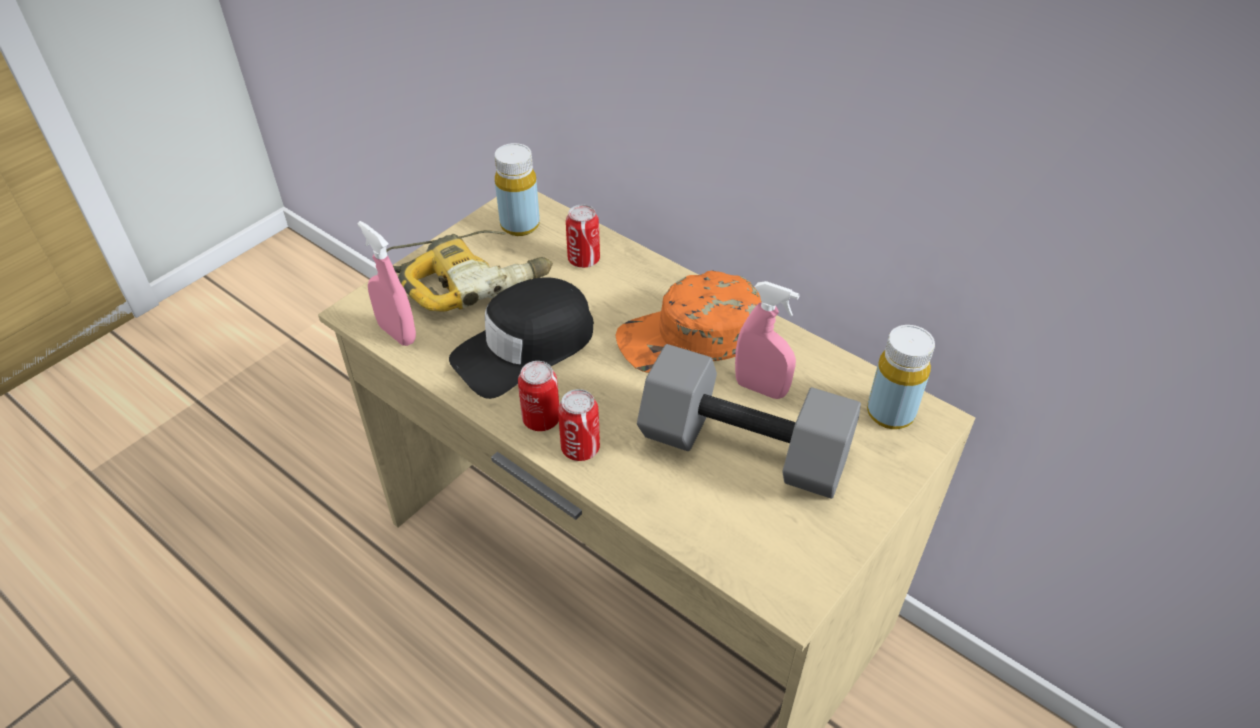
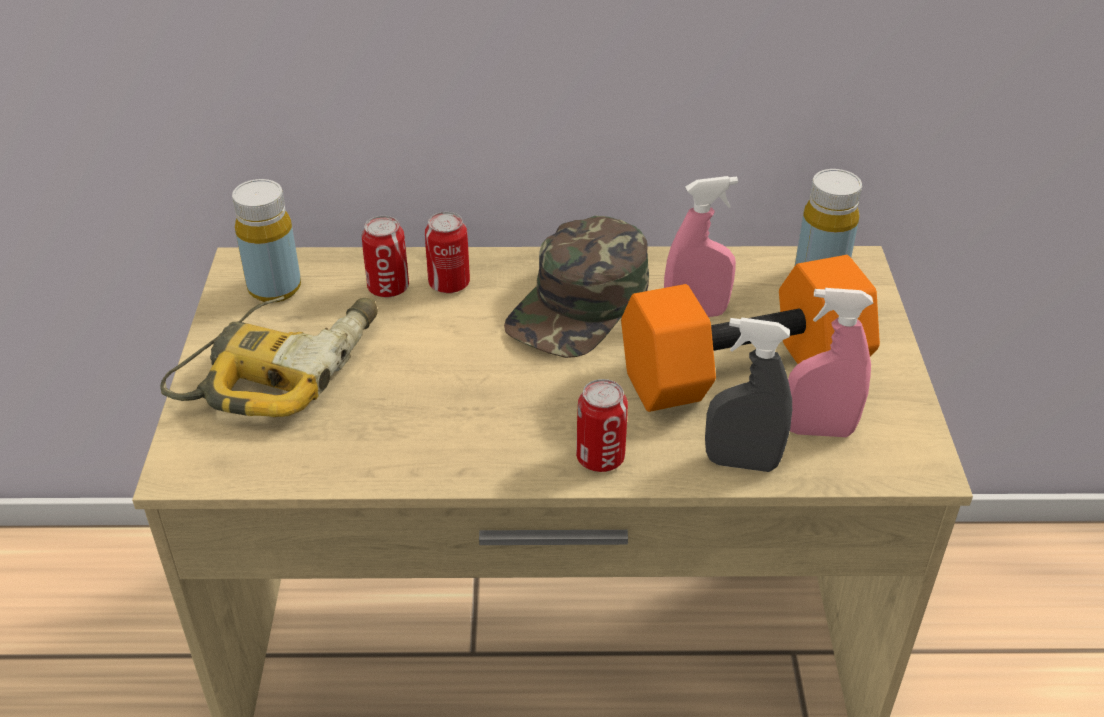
camera: 40 degrees left, 5 degrees down
pink spray bottle [358,221,416,346] -> pink spray bottle moved to [788,288,873,437]
black cap [449,277,594,399] -> none
can [518,361,559,431] -> can moved to [425,212,470,293]
orange cap [616,270,761,373] -> green cap [504,216,649,358]
grey dumbbell [637,344,861,499] -> orange dumbbell [621,255,880,412]
none -> grey spray bottle [705,317,792,472]

